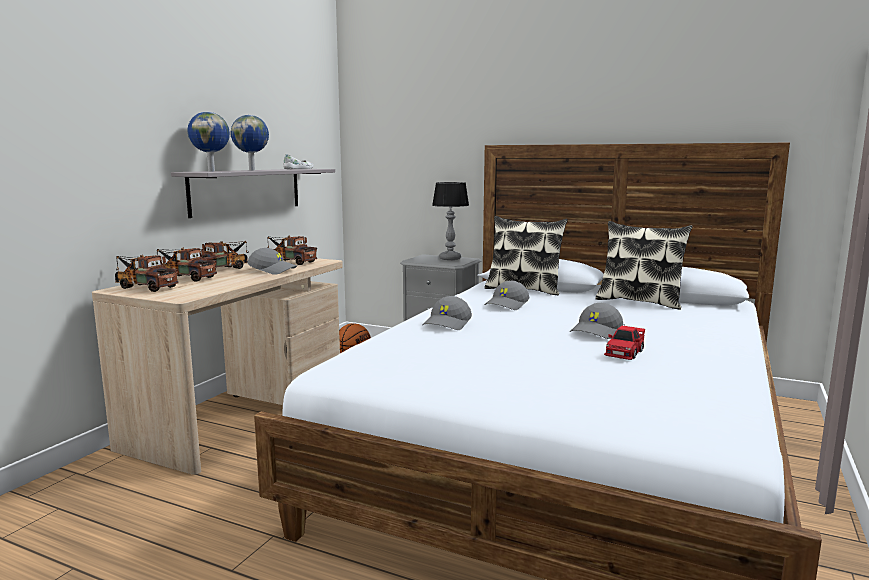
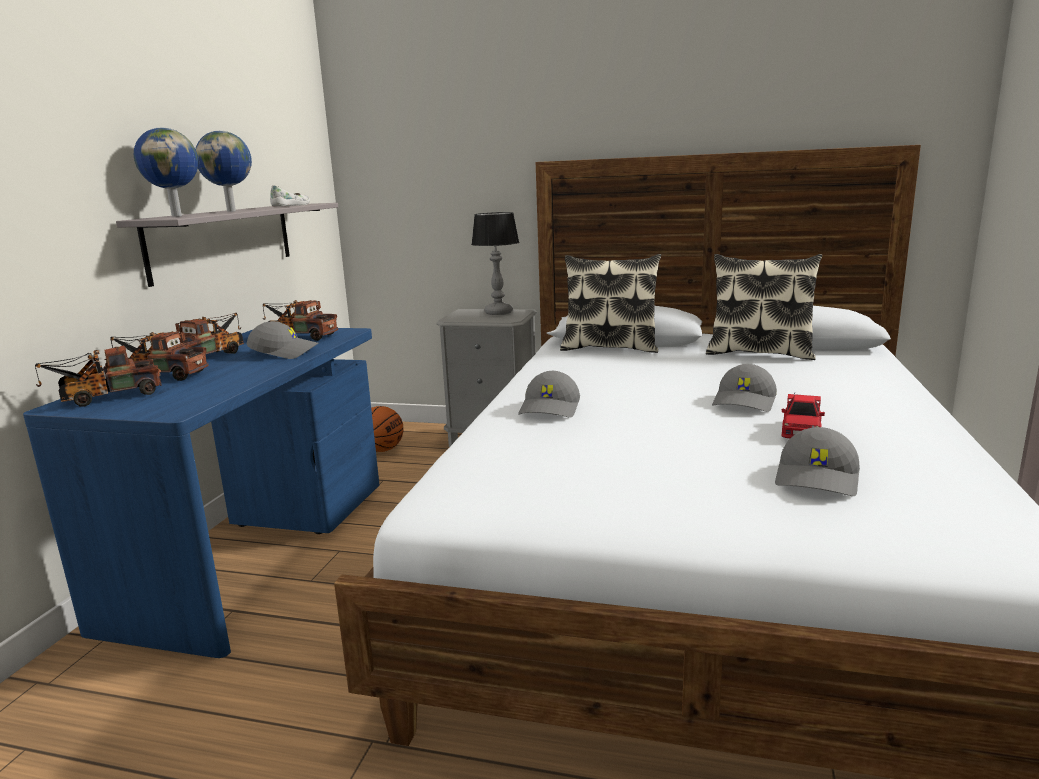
camera: 10 degrees left, 5 degrees up
beige desk [92,258,343,475] -> blue desk [23,328,379,658]
toy truck [115,255,179,292] -> toy truck turned 45 degrees counterclockwise [35,346,162,407]
grey cap [484,281,529,310] -> grey cap moved to [775,427,860,496]

